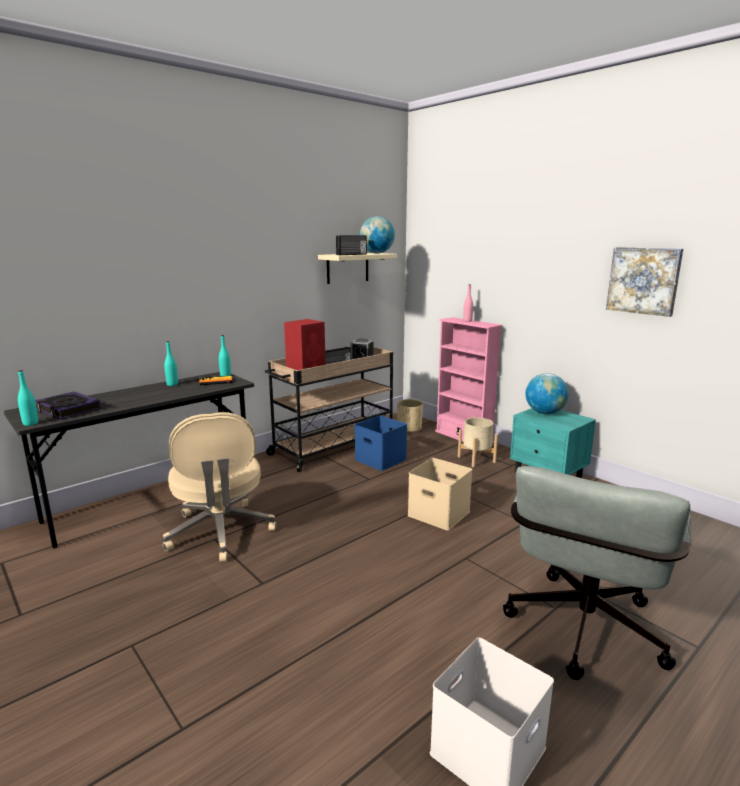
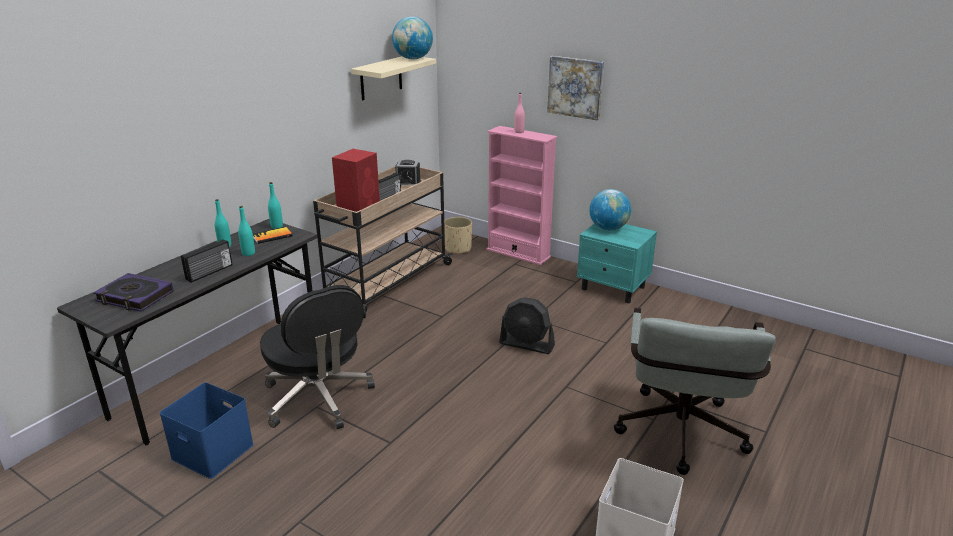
camera: 15 degrees left, 10 degrees up
turquoise bottle [18,370,38,426] -> turquoise bottle moved to [238,206,255,256]
beige office chair [163,412,276,562] -> black office chair [260,285,375,429]
radio [336,235,367,255] -> radio moved to [181,239,233,283]
blue storage box [355,415,407,471] -> blue storage box moved to [160,382,254,479]
beige storage box [408,458,472,531] -> black fan [499,298,555,354]
beige planter [458,417,498,467] -> none
picture [606,247,683,317] -> picture moved to [547,56,604,120]

